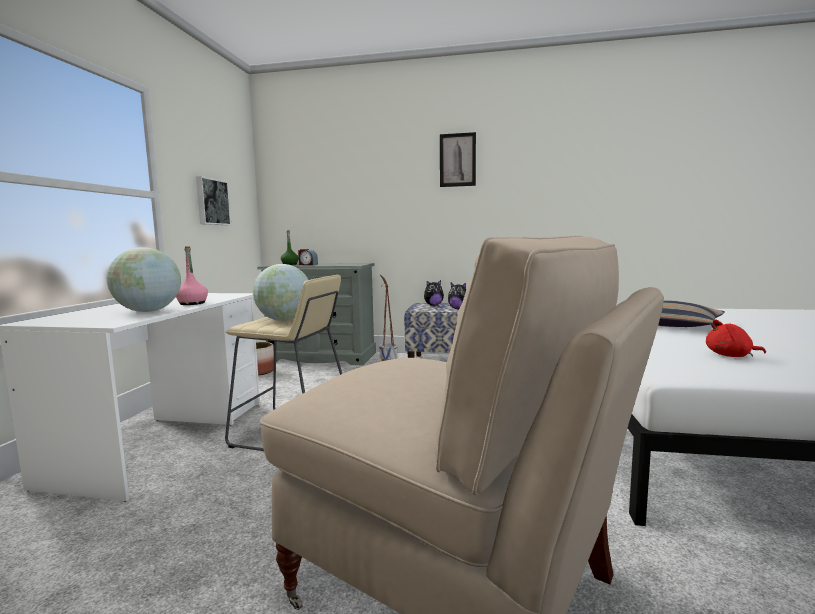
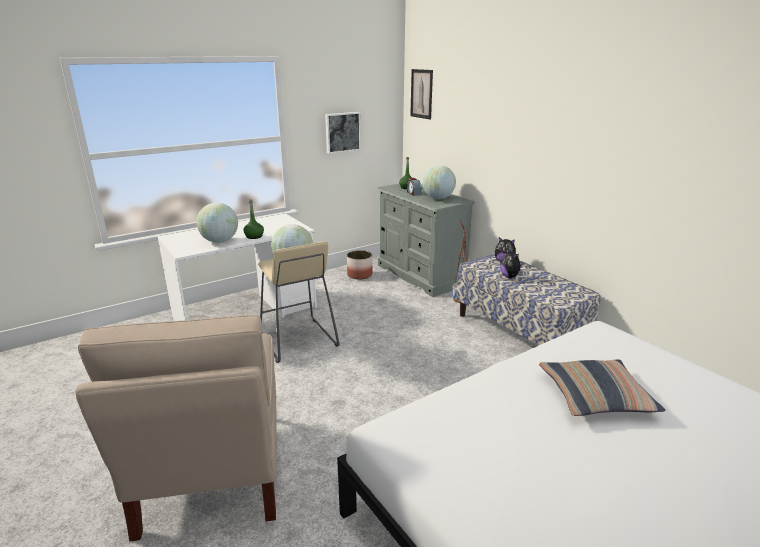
camera: 45 degrees right, 15 degrees up
pink bottle [176,246,208,305] -> green bottle [243,199,264,239]
picture [440,132,476,187] -> picture moved to [410,69,433,119]
red plush toy [706,319,766,357] -> none
none -> globe [422,165,456,199]

